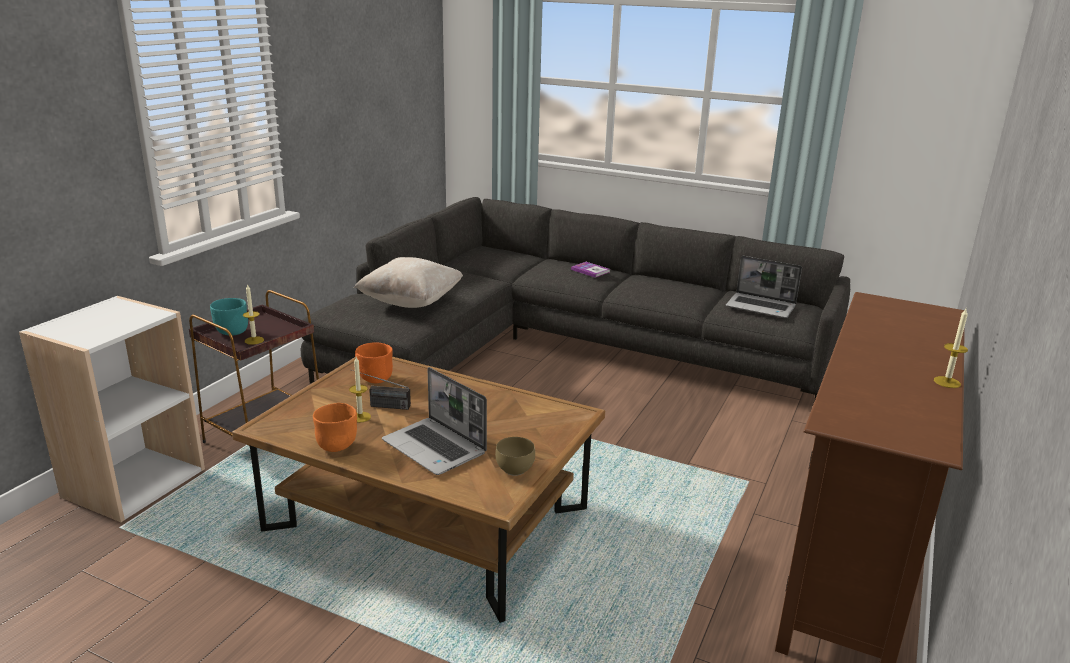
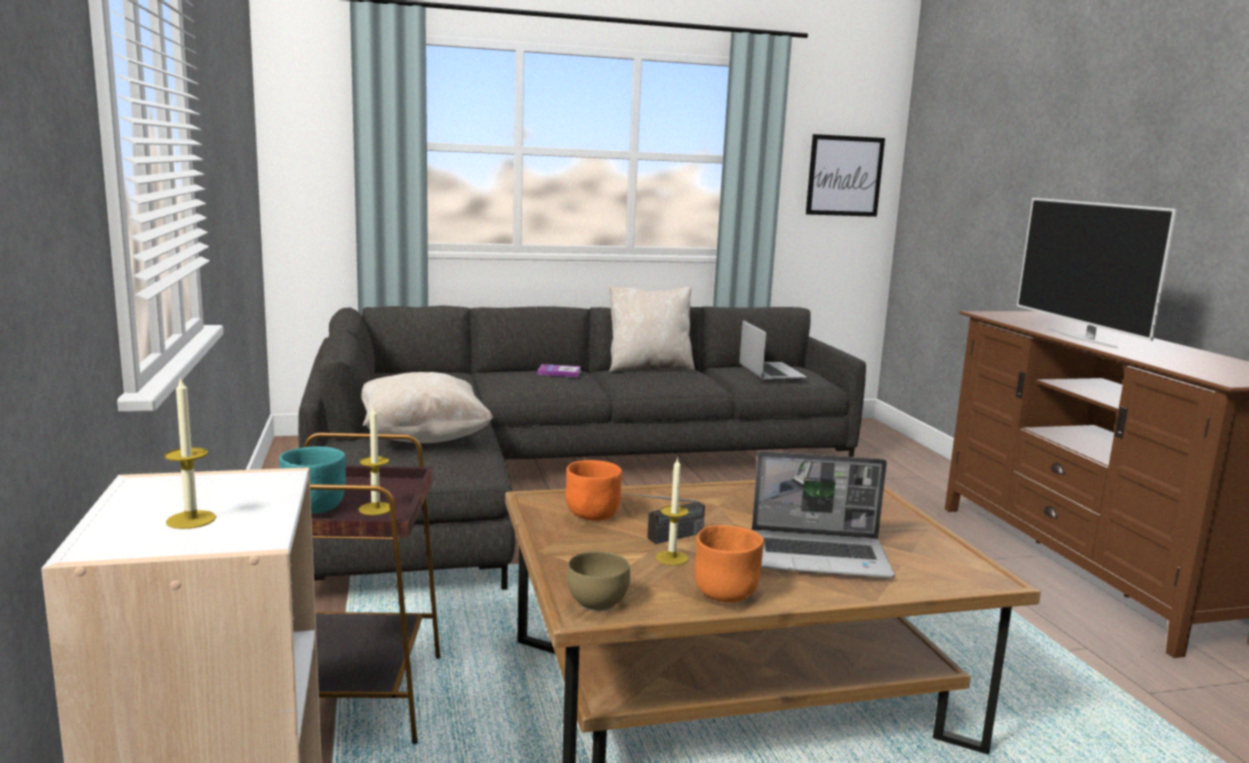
camera: 40 degrees left, 10 degrees down
brown bowl [495,437,535,476] -> brown bowl moved to [567,551,630,611]
laptop [726,256,802,318] -> laptop turned 90 degrees counterclockwise [739,320,807,381]
candle [934,309,968,388] -> candle moved to [164,376,216,529]
none -> beige pillow [609,285,695,372]
none -> picture [806,134,885,217]
none -> television [1017,198,1177,349]

